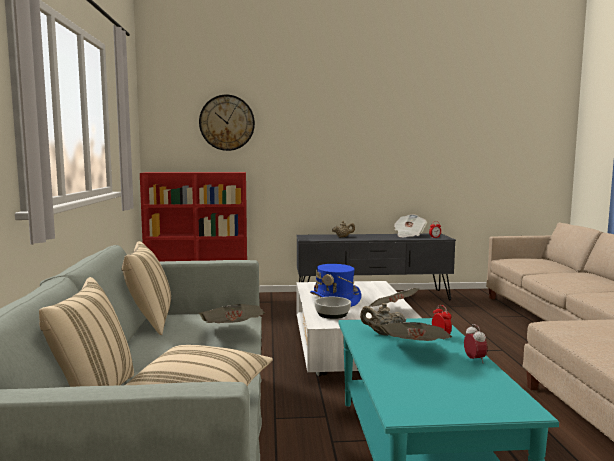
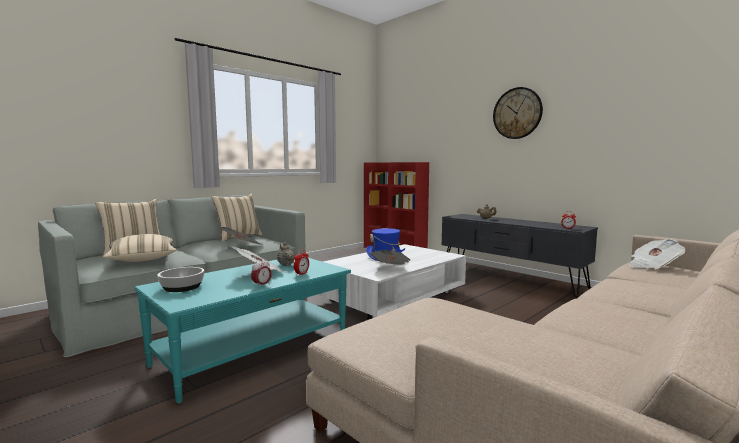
camera: 50 degrees right, 0 degrees up
wall clock [199,94,255,151] -> wall clock moved to [493,87,543,139]
bowl [314,297,351,319] -> bowl moved to [157,267,204,292]
newspaper [394,214,427,237] -> newspaper moved to [628,239,686,269]

